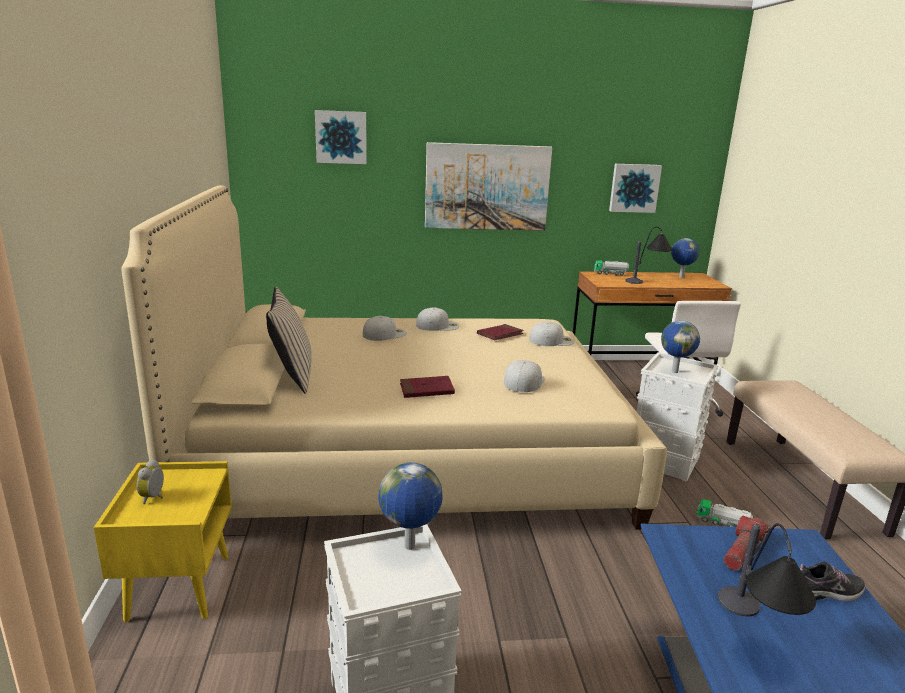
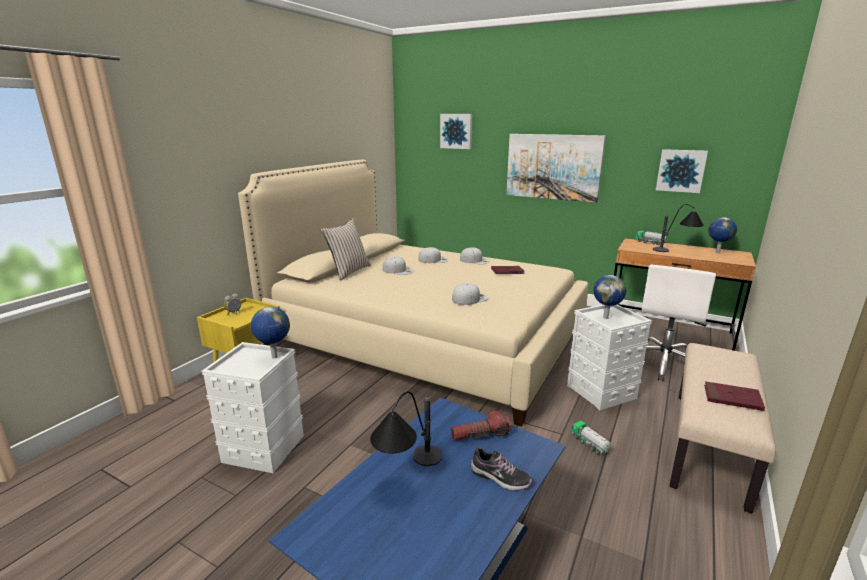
camera: 35 degrees right, 0 degrees up
red book [400,376,455,398] -> red book moved to [704,381,765,411]
white cap [529,321,574,346] -> white cap moved to [382,257,414,275]

